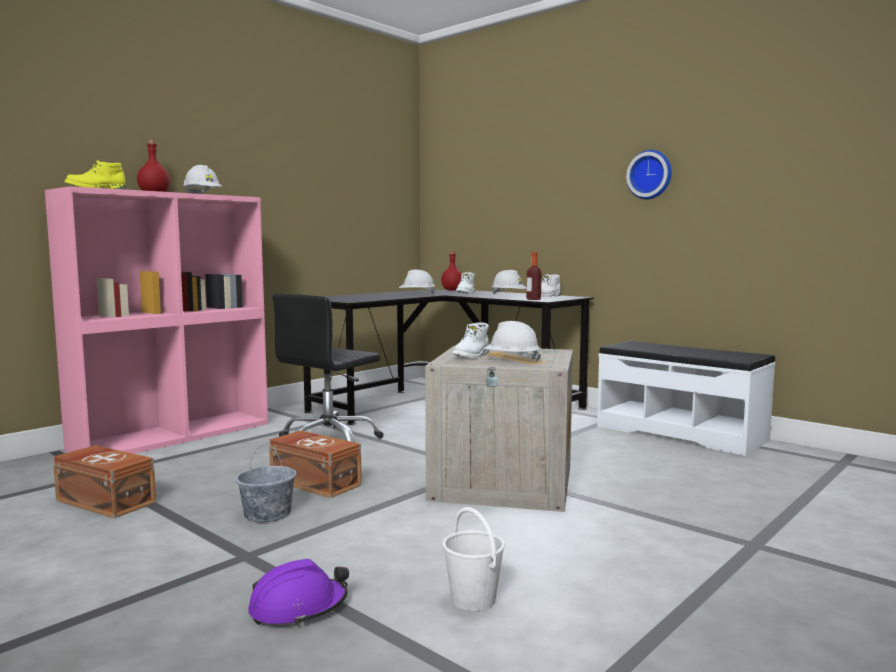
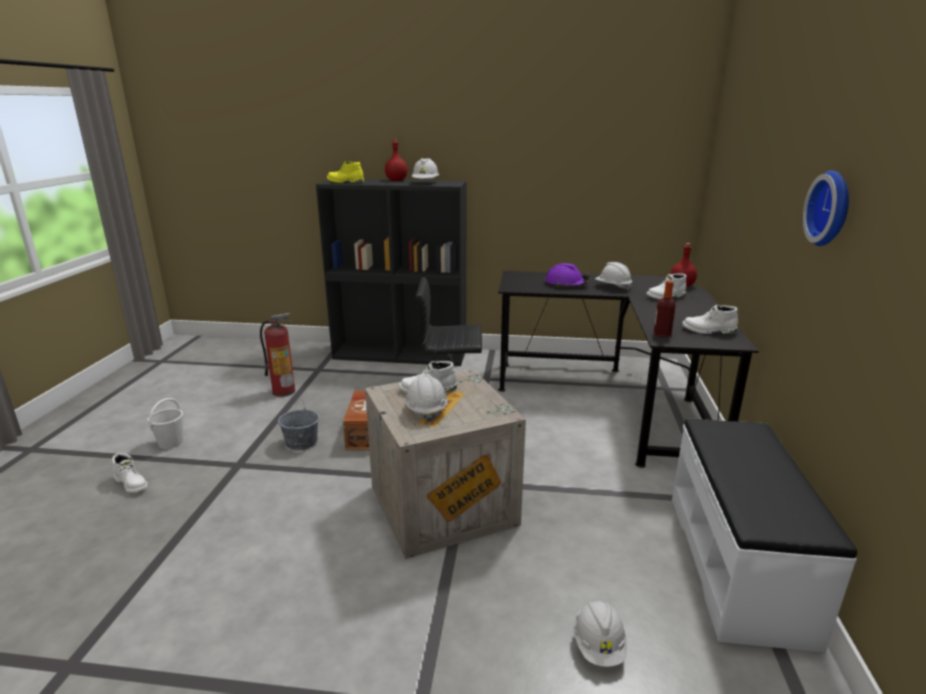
camera: 55 degrees right, 15 degrees up
pink bookcase [45,186,268,454] -> black bookcase [316,179,467,366]
brown storage box [53,445,156,518] -> fire extinguisher [260,313,295,397]
purple hard hat [248,559,349,626] -> purple hard hat moved to [545,263,590,287]
white bucket [443,507,505,611] -> white bucket moved to [147,398,183,449]
white hard hat [492,270,526,294] -> white hard hat moved to [573,601,627,667]
none -> white boot [112,453,148,493]

